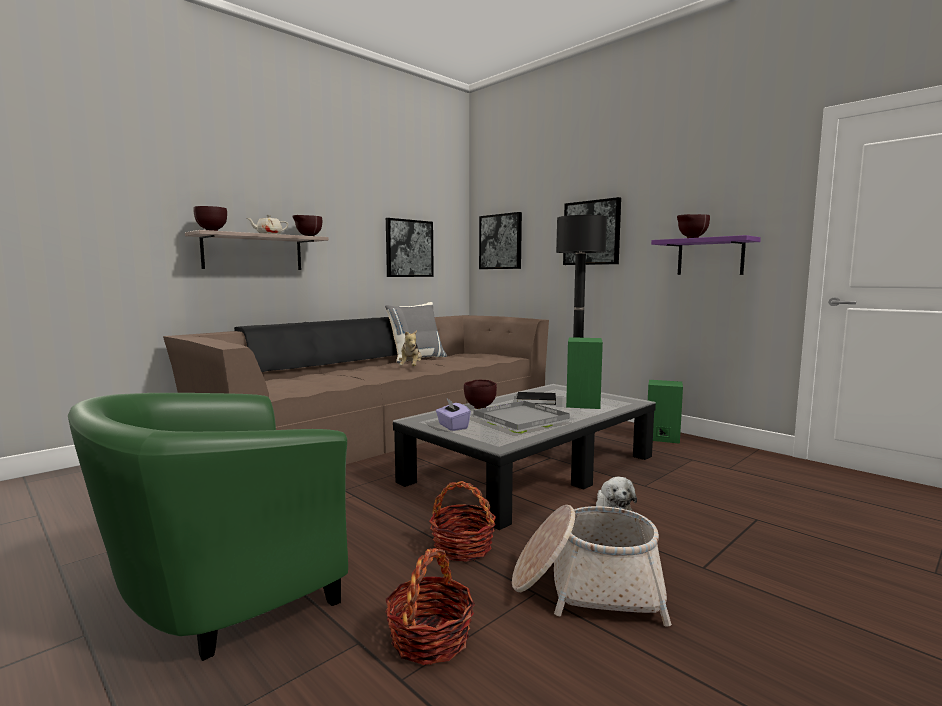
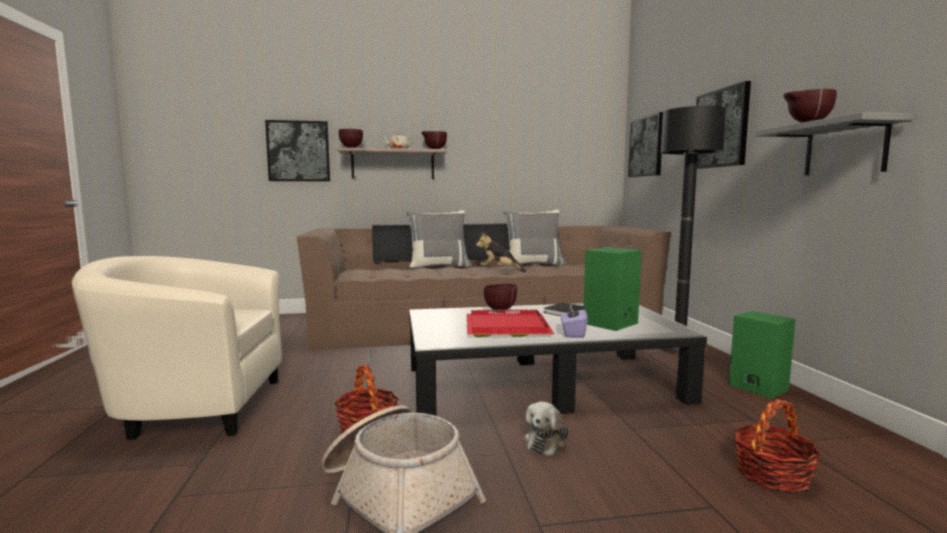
camera: 35 degrees right, 0 degrees up
green armchair [68,393,348,661] -> beige armchair [72,256,282,440]
basket [385,548,475,665] -> basket moved to [734,399,822,492]
picture [386,218,434,277] -> picture moved to [265,120,331,181]
plush toy [399,330,422,366] -> plush toy turned 75 degrees clockwise [476,233,526,272]
purple tissue box [436,399,471,431] -> purple tissue box moved to [561,303,588,338]
grey tray [470,401,575,434] -> red tray [467,310,554,337]
purple shelf [651,235,761,275] -> grey shelf [756,112,913,175]
none -> grey pillow [407,210,472,269]

